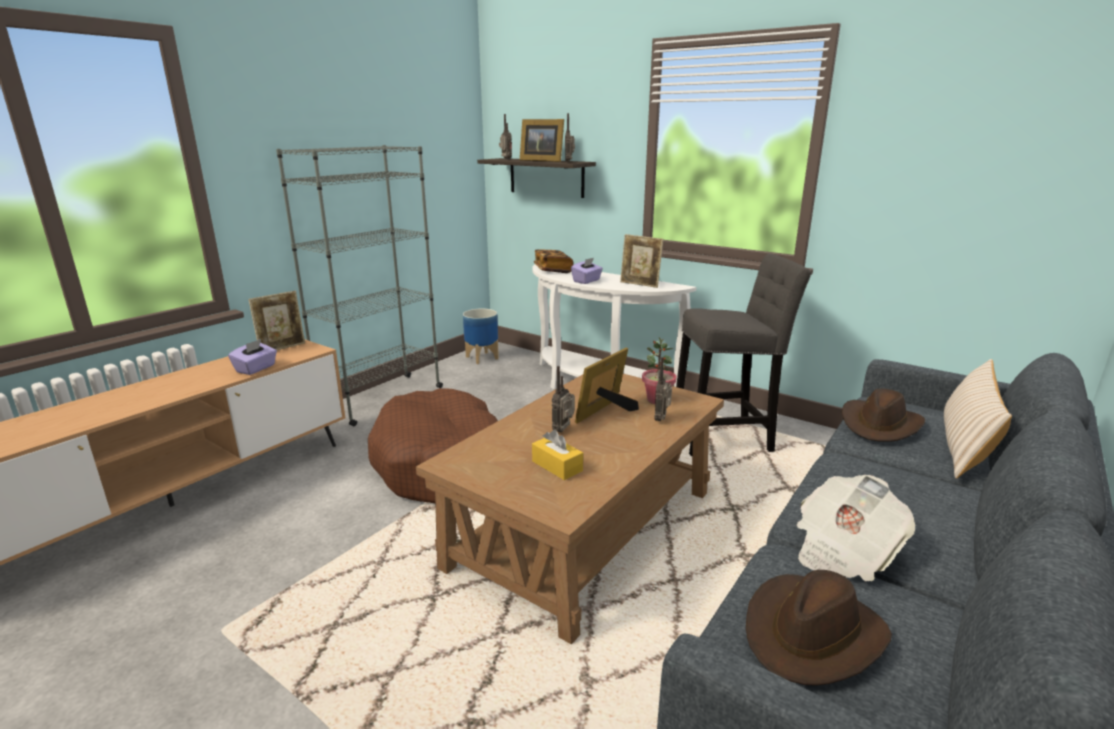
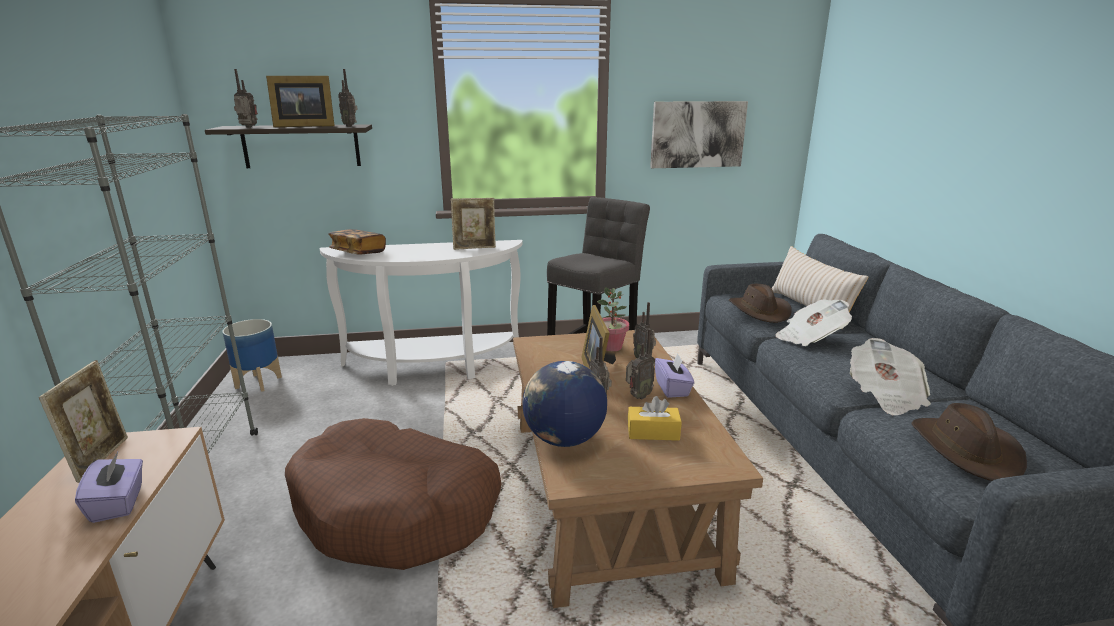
camera: 45 degrees left, 0 degrees up
purple tissue box [571,258,603,284] -> purple tissue box moved to [655,353,695,398]
none -> globe [522,361,607,447]
none -> radio [626,329,655,400]
none -> picture [650,101,748,168]
none -> newspaper [775,299,852,346]

